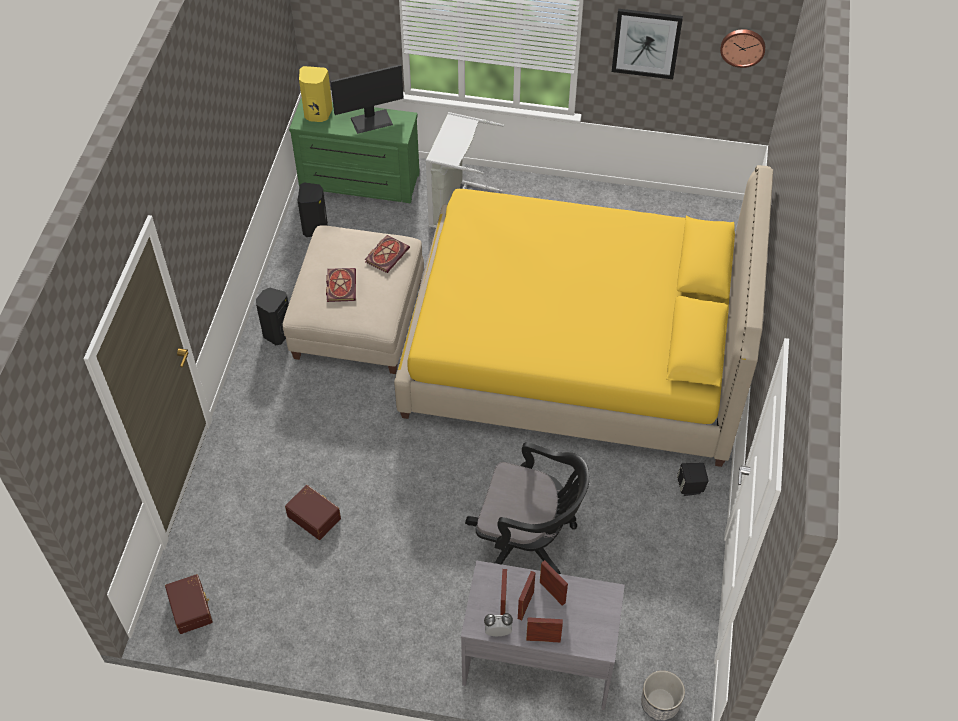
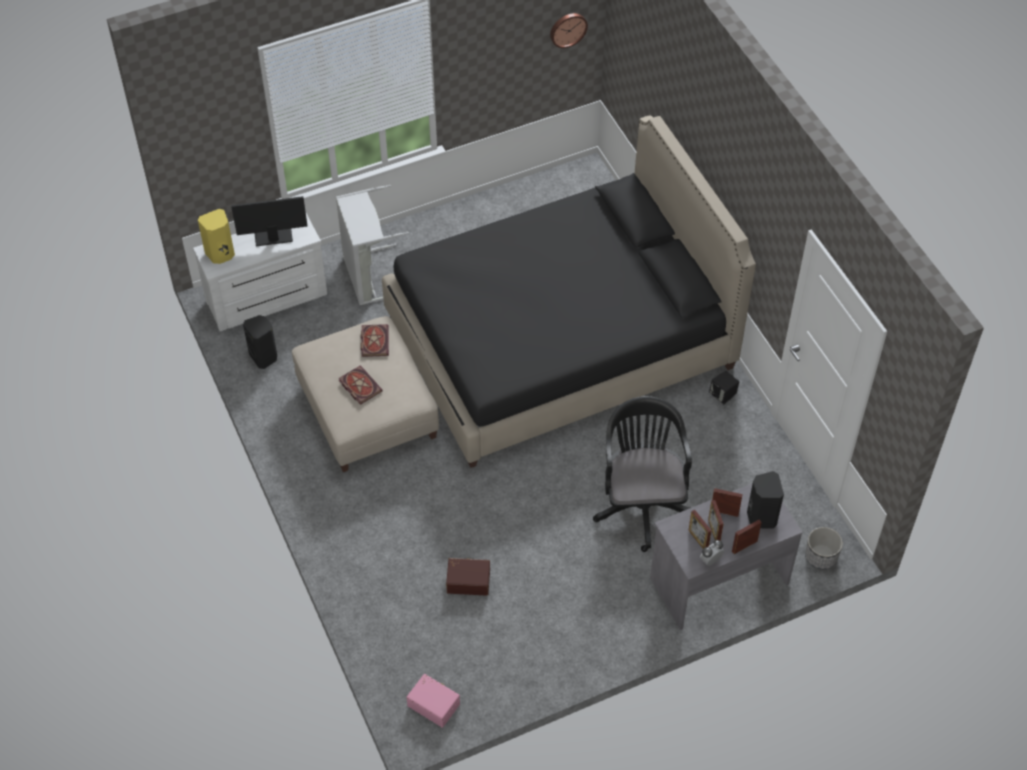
camera: 35 degrees left, 0 degrees up
brown storage box [165,574,213,634] -> pink storage box [407,674,460,728]
black speaker [256,288,289,345] -> black speaker moved to [747,471,784,529]
green dresser [289,98,420,203] -> white dresser [193,211,327,331]
monitor [330,64,404,134] -> monitor turned 135 degrees counterclockwise [231,196,308,246]
yellow bed [394,165,773,467] -> black bed [382,115,756,468]
black office chair [465,442,590,574] -> black office chair turned 75 degrees counterclockwise [593,396,692,552]
picture [612,9,683,79] -> none

